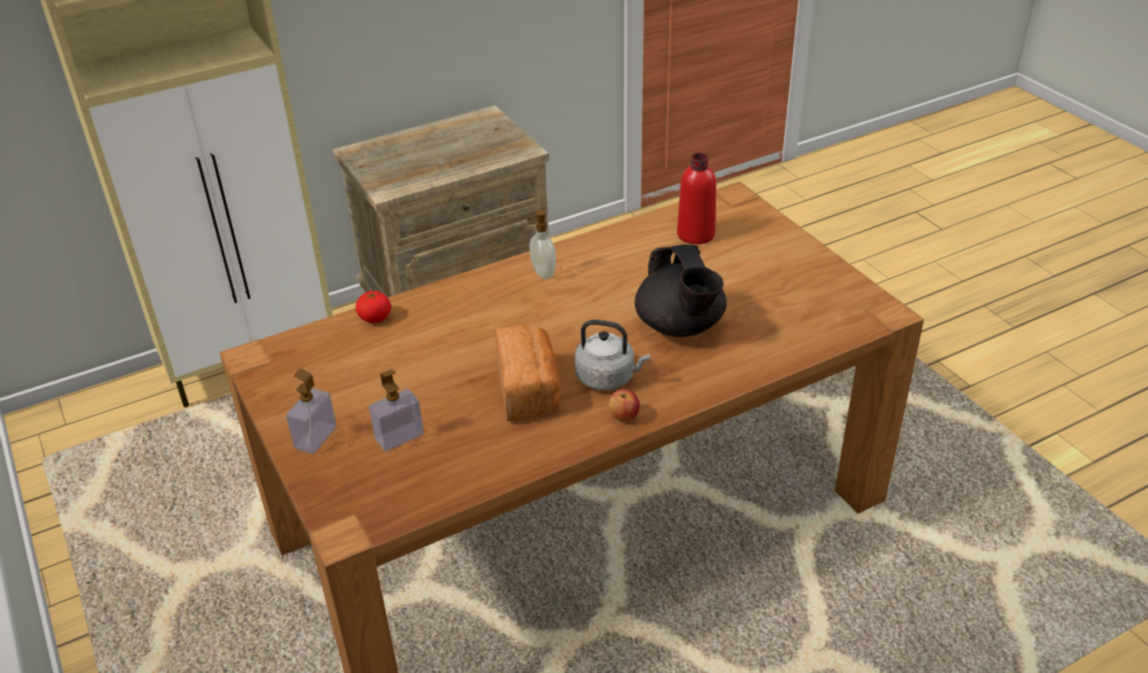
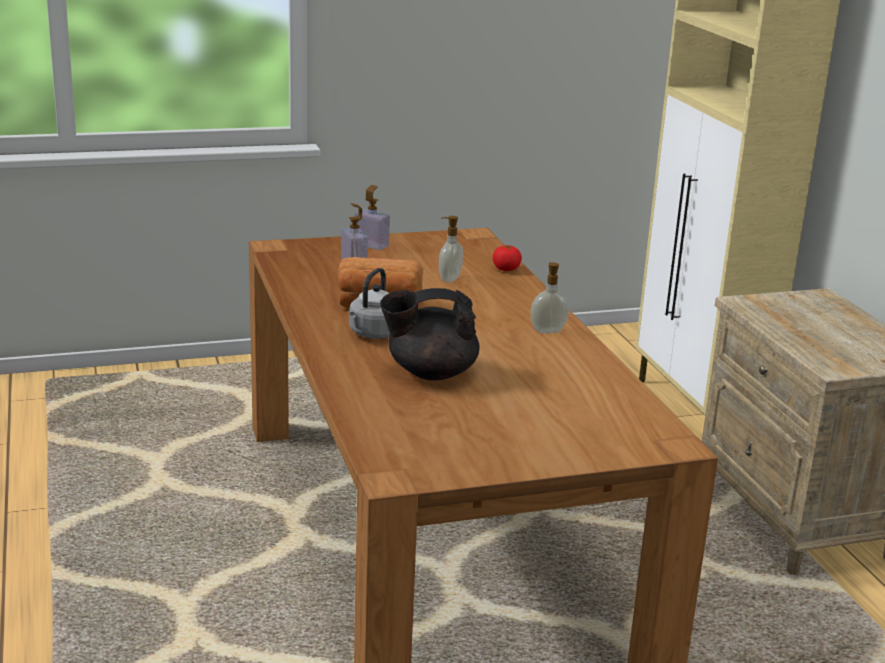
camera: 100 degrees right, 15 degrees down
apple [608,389,640,422] -> none
red bottle [677,153,716,244] -> none
none -> soap dispenser [439,216,463,282]

